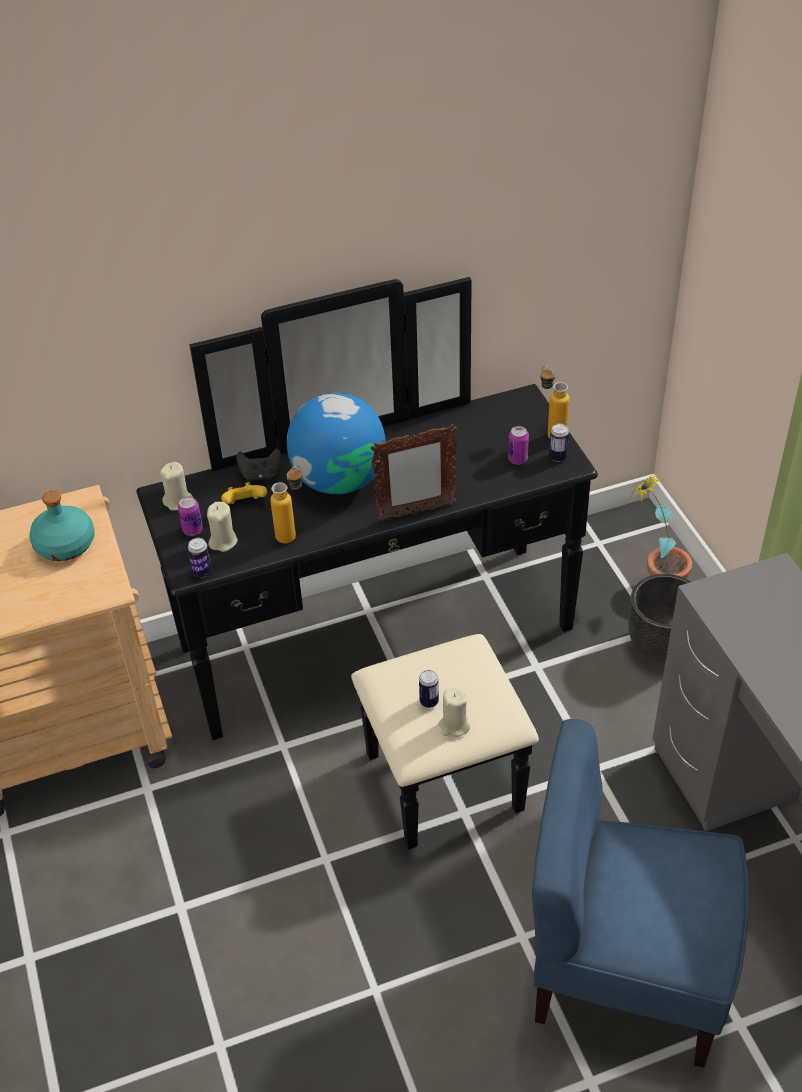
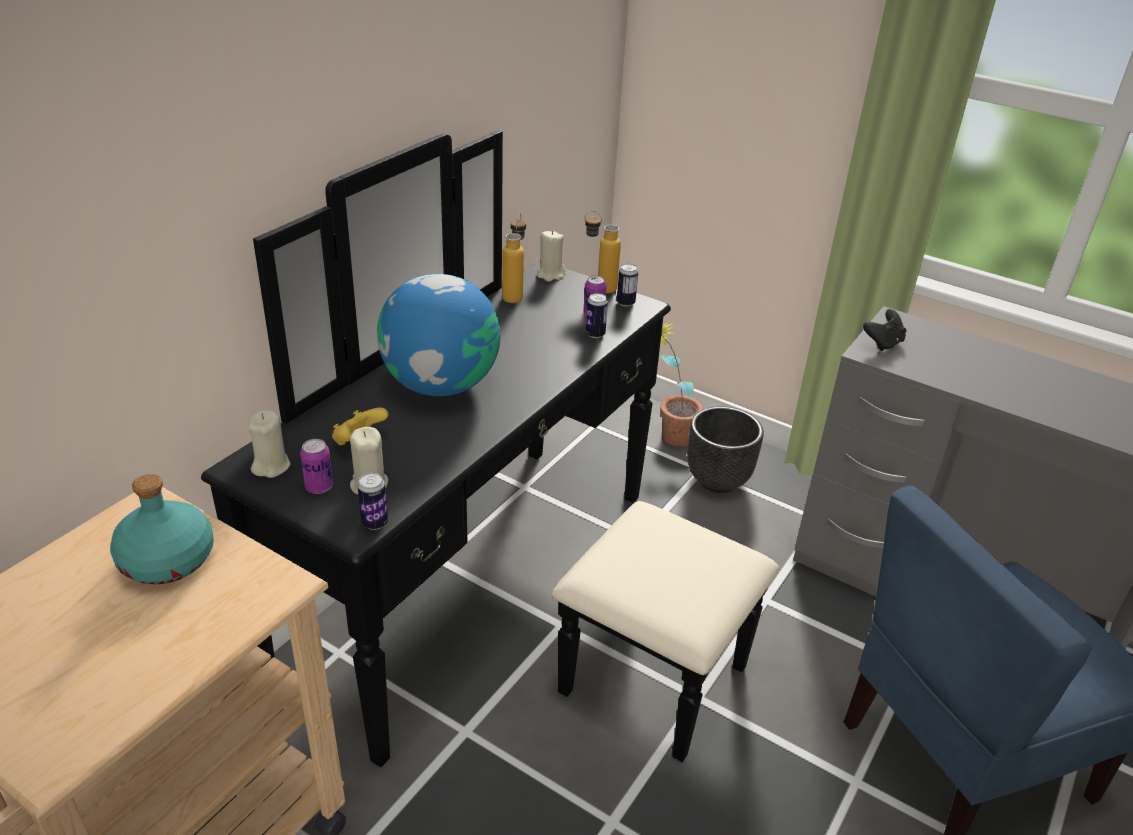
camera: 40 degrees left, 10 degrees down
black game controller [236,448,281,481] -> black game controller moved to [863,309,907,351]
bottle [270,466,302,544] -> bottle moved to [502,213,526,303]
picture frame [370,424,457,521] -> none
can [419,670,439,708] -> can moved to [586,293,608,338]
beige candle [439,688,470,737] -> beige candle moved to [537,231,566,282]

